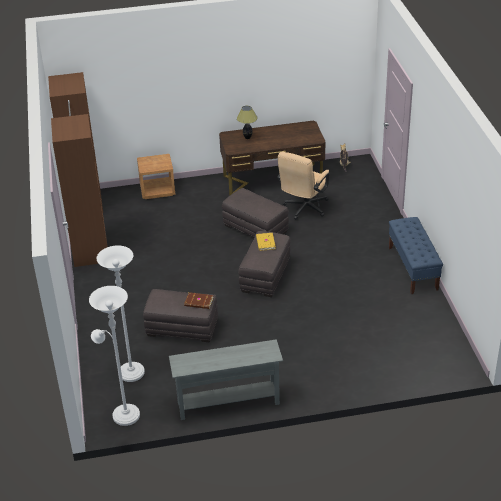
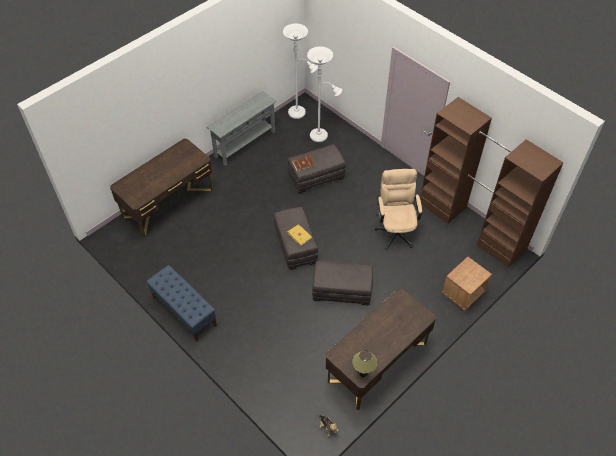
camera: 145 degrees right, 15 degrees up
table lamp [237,106,257,139] -> table lamp moved to [352,350,377,377]
beige office chair [277,152,329,220] -> beige office chair moved to [375,169,422,250]
none -> brown desk [110,139,213,238]

